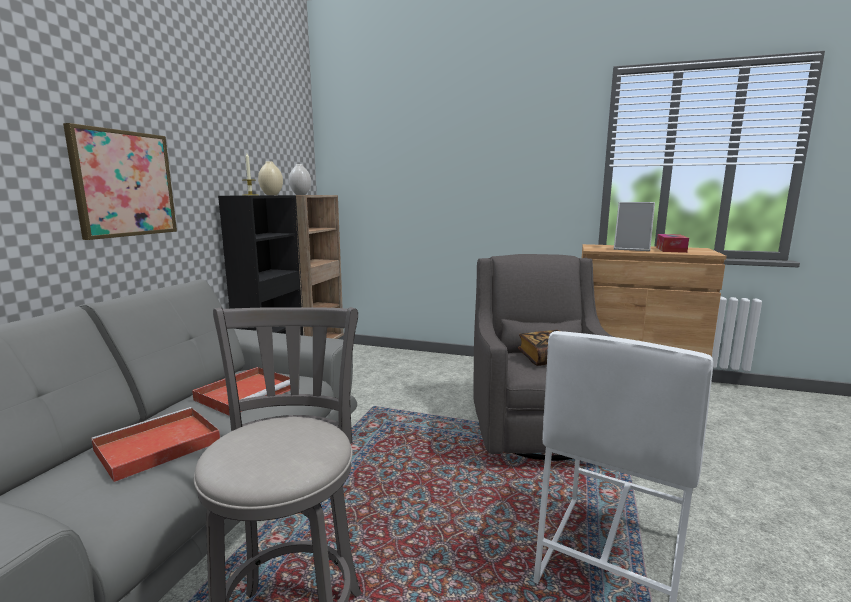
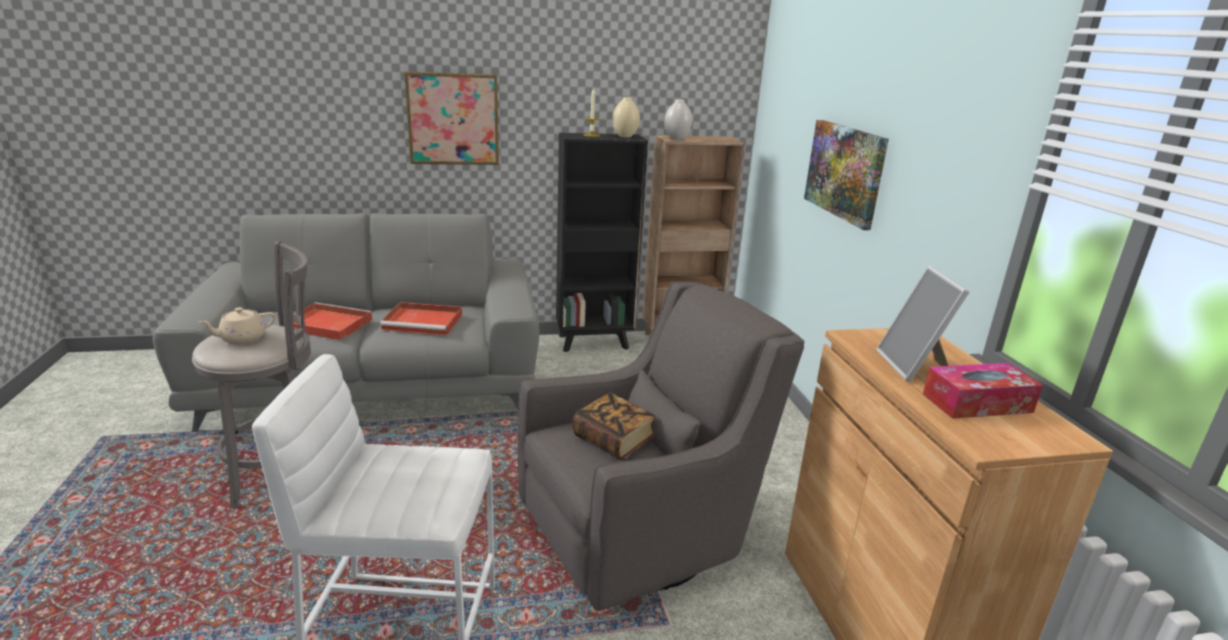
camera: 60 degrees right, 10 degrees up
none -> beige teapot [198,307,276,345]
none -> picture [804,120,889,230]

